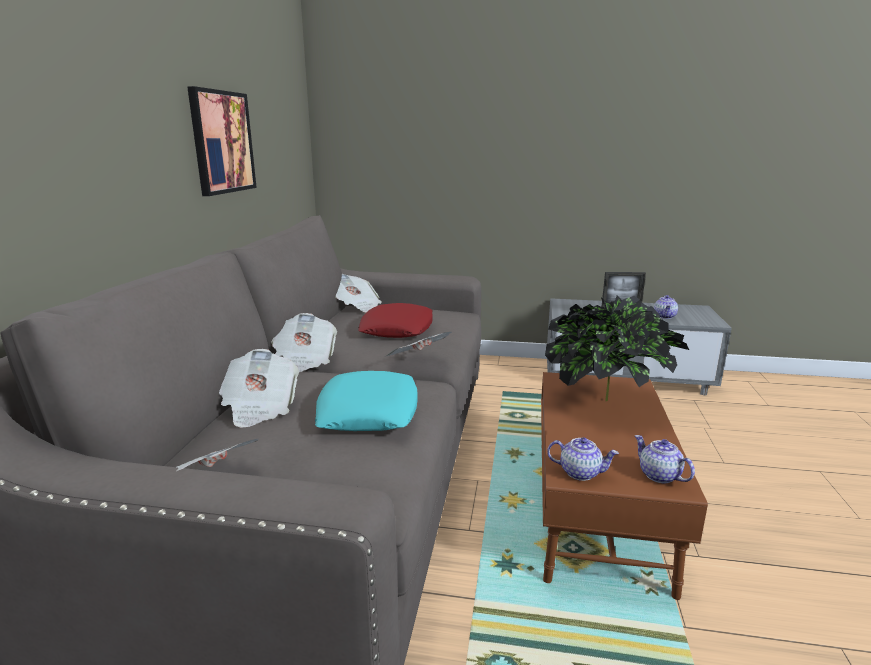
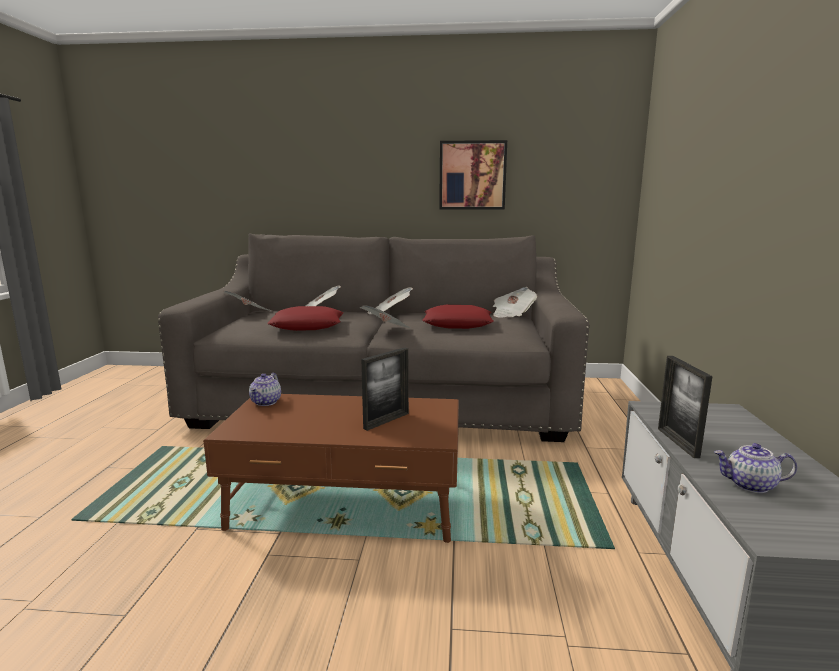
camera: 85 degrees right, 5 degrees down
turquoise pillow [315,371,418,431] -> red pillow [267,306,344,331]
potted plant [545,295,689,401] -> picture frame [361,347,409,431]
teapot [635,435,695,483] -> none

